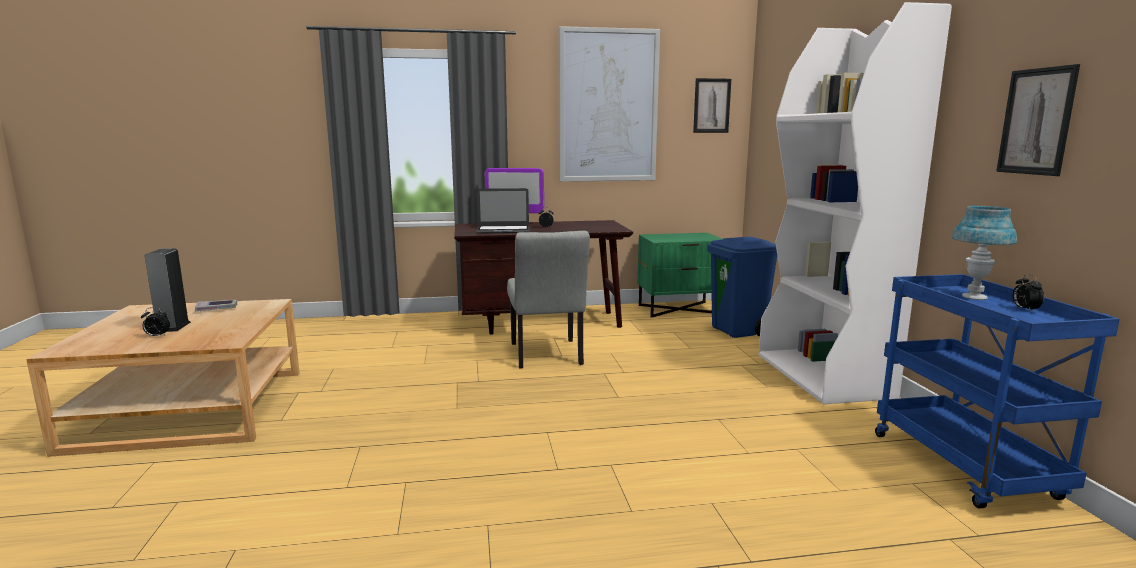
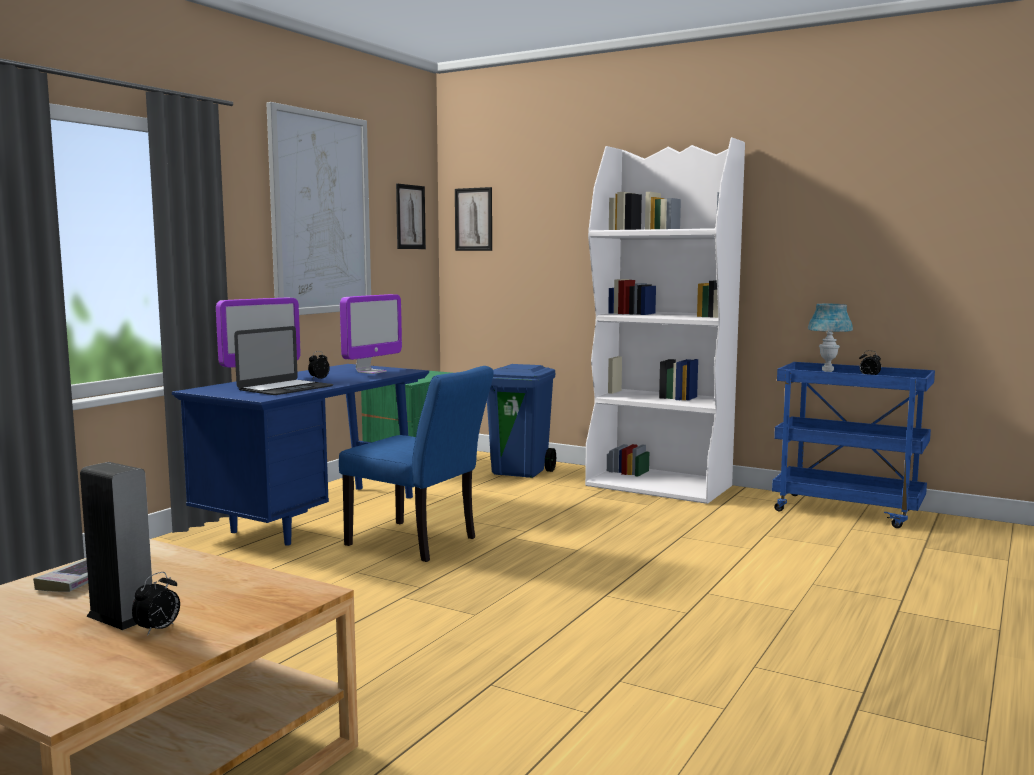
camera: 50 degrees left, 5 degrees down
brown desk [454,220,633,334] -> blue desk [172,364,429,546]
grey chair [507,231,590,368] -> blue chair [339,366,494,562]
picture [996,64,1080,176] -> picture moved to [455,187,492,251]
none -> monitor [340,294,402,374]

